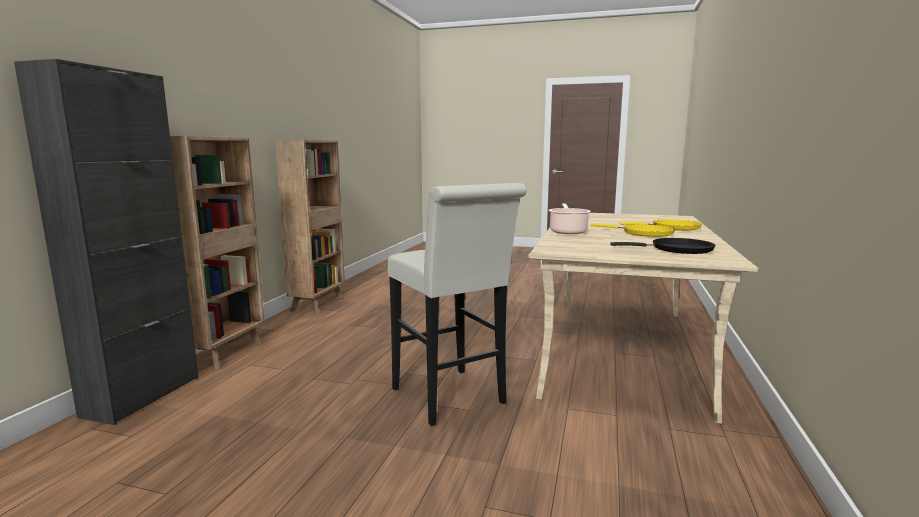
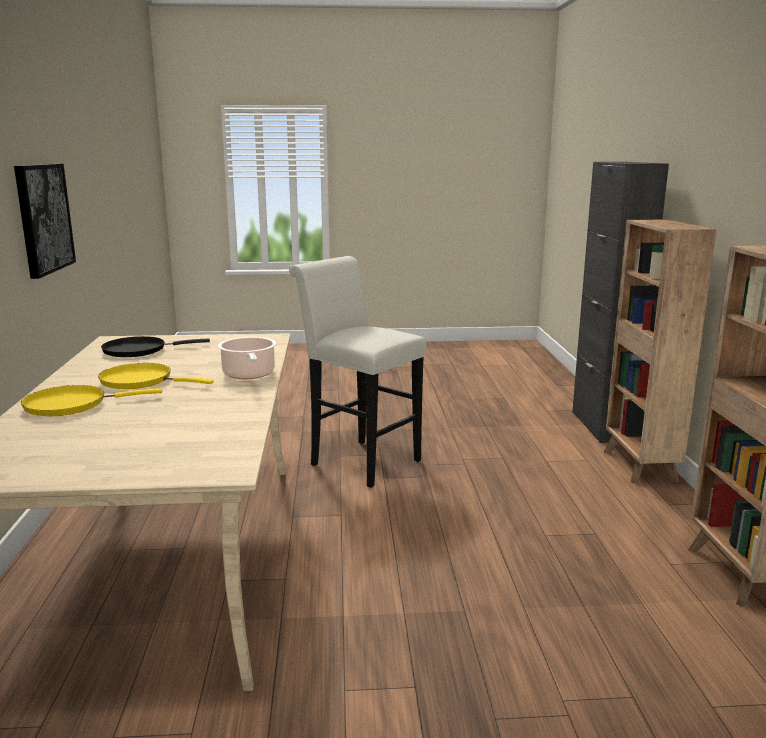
camera: 160 degrees right, 5 degrees up
none -> picture [14,164,76,279]

